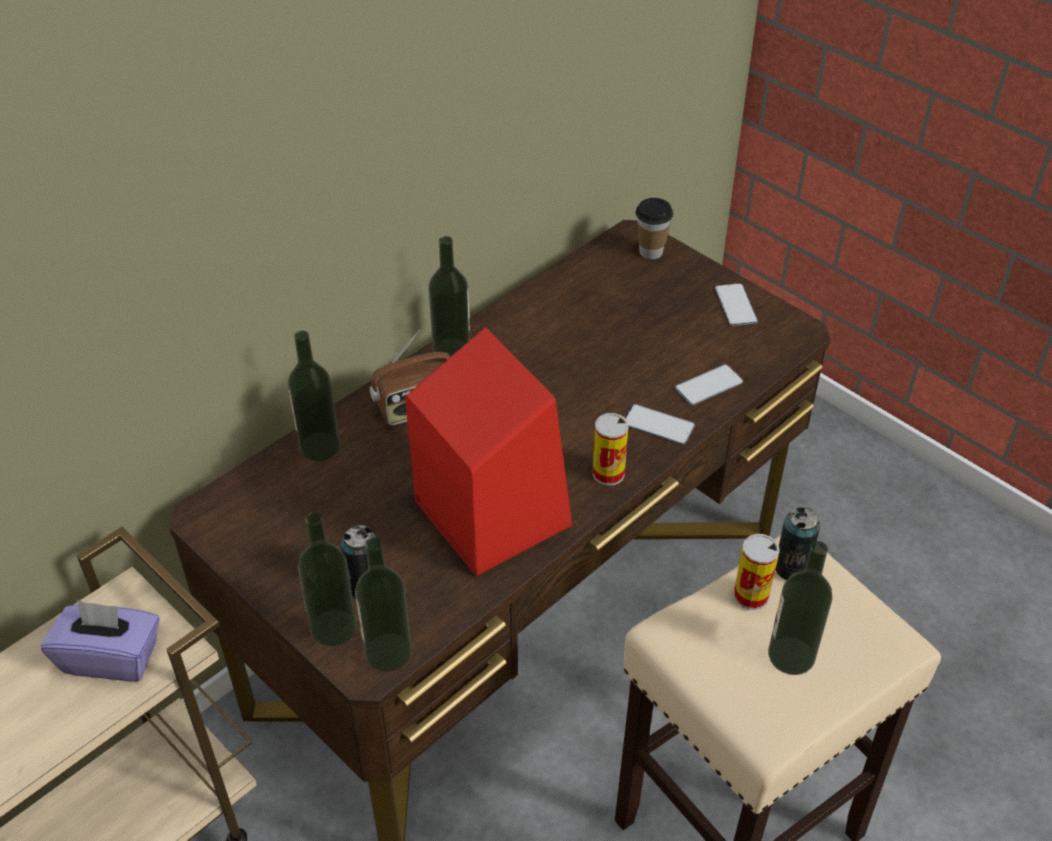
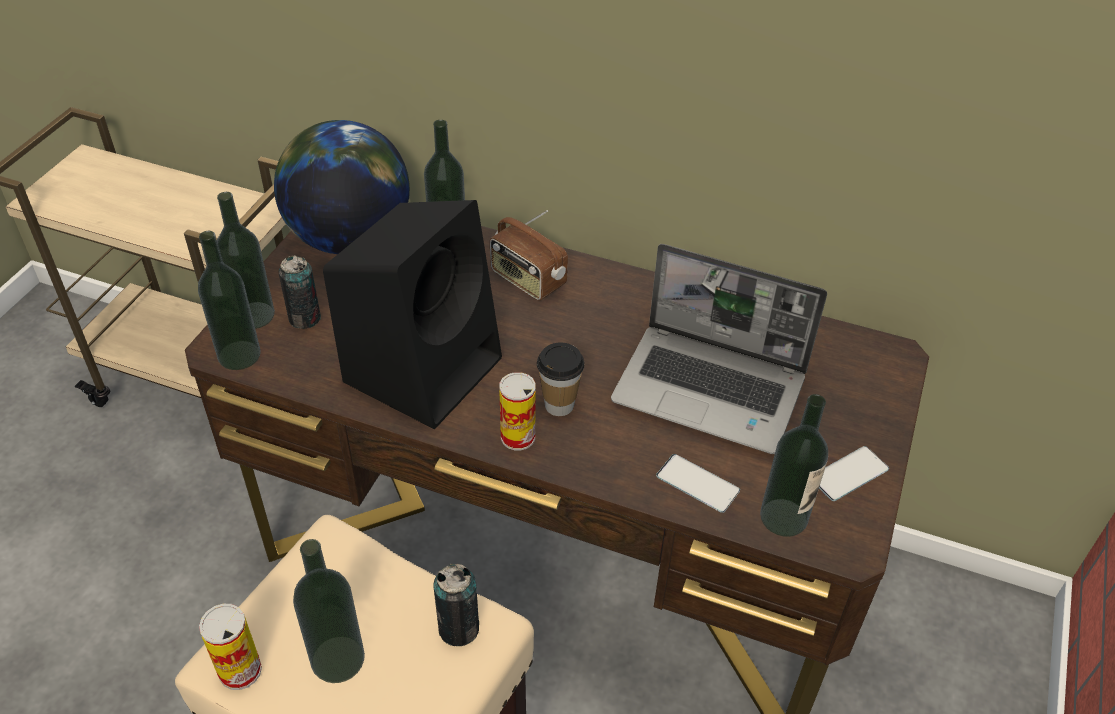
camera: 65 degrees right, 0 degrees up
purple tissue box [40,600,160,681] -> none
red speaker [405,327,572,576] -> black speaker [323,200,502,429]
bottle [429,236,470,361] -> bottle moved to [760,394,828,537]
phone [625,404,695,444] -> none
cup [635,198,673,259] -> cup moved to [537,343,585,416]
can [734,534,780,610] -> can moved to [199,604,262,690]
none -> globe [274,120,410,254]
none -> laptop [611,244,827,454]

